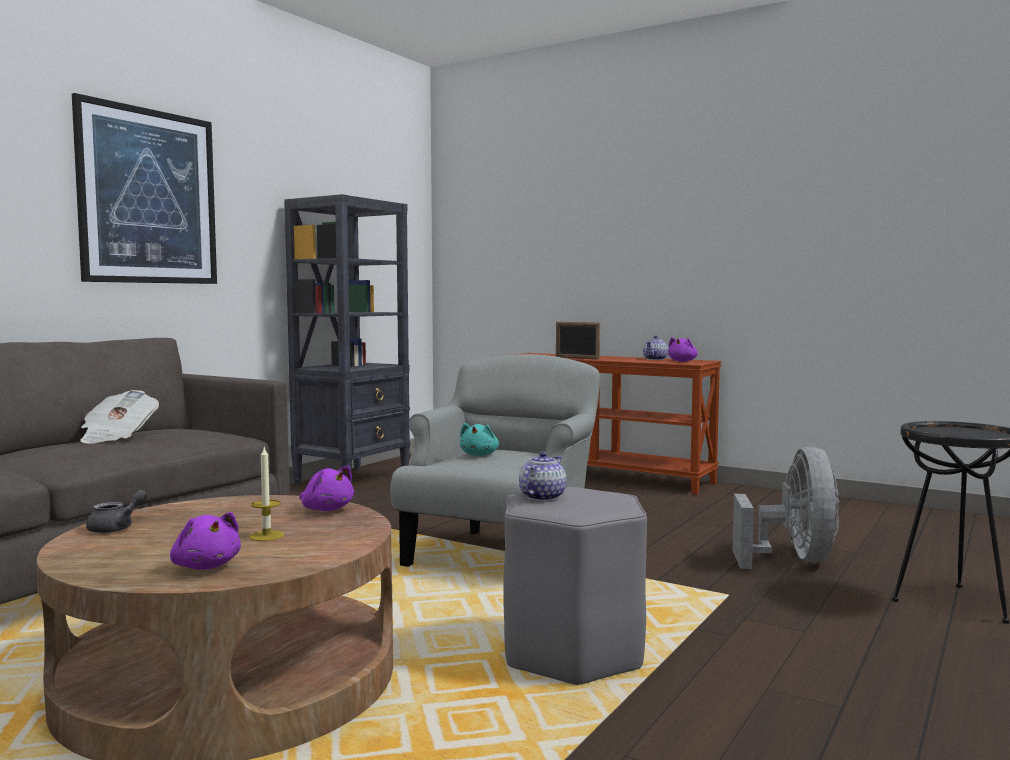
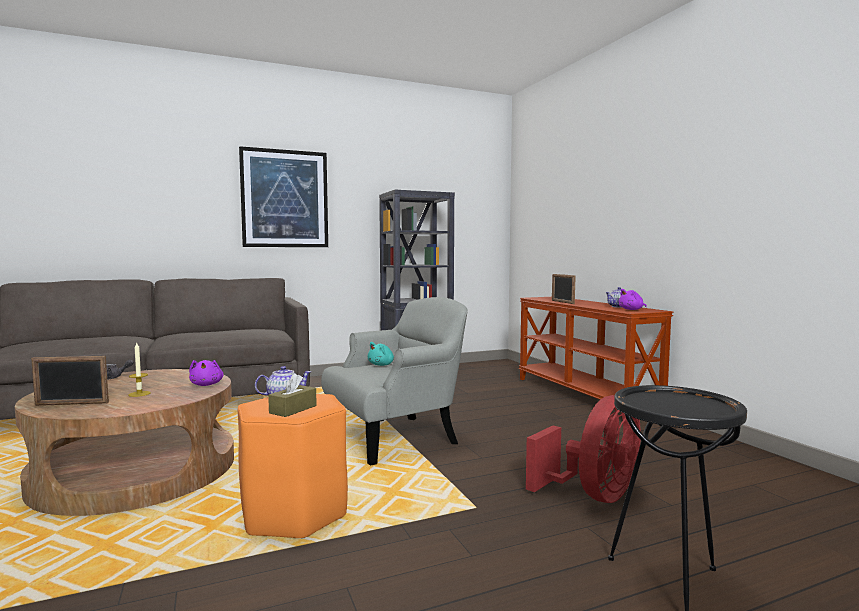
camera: 35 degrees right, 0 degrees up
newspaper [80,390,159,444] -> none
purple plush toy [170,512,241,570] -> picture frame [31,356,109,406]
grey stool [503,487,647,685] -> orange stool [238,394,348,539]
grey fan [732,447,840,569] -> red fan [526,395,641,503]
none -> brown tissue box [268,373,317,417]

